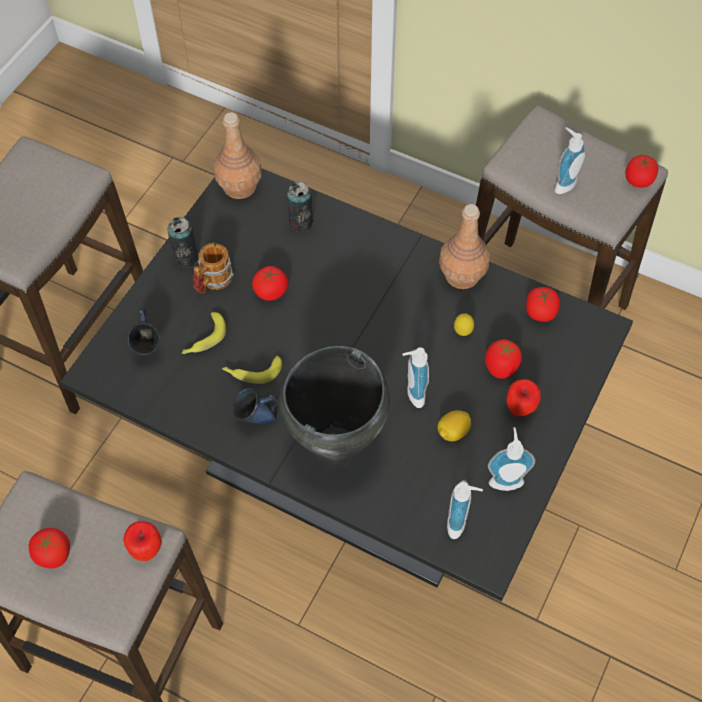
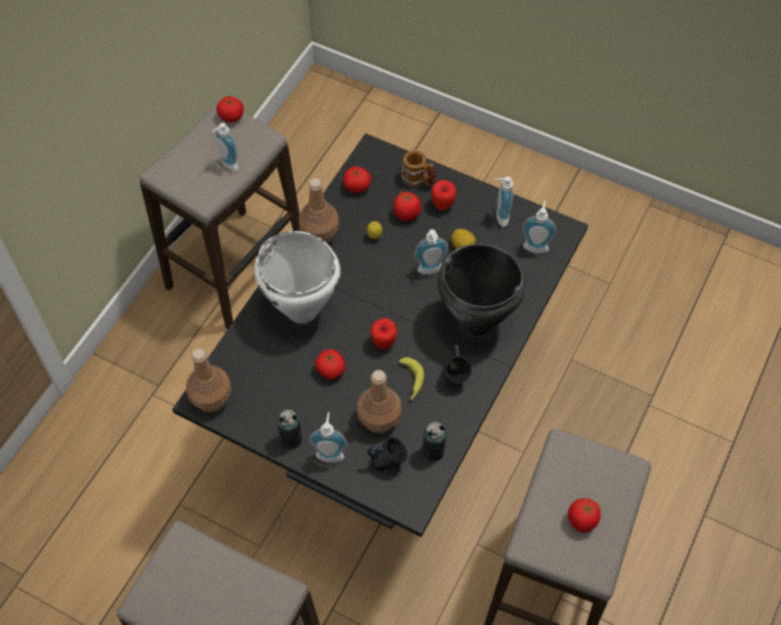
camera: 90 degrees left, 0 degrees up
apple [123,521,162,561] -> apple moved to [370,318,397,349]
banana [182,312,226,354] -> brown bottle [357,370,401,433]
mug [193,243,234,294] -> mug moved to [402,150,436,187]
can [287,181,313,232] -> can moved to [422,422,446,461]
none -> white cooking pot [254,231,341,323]
none -> soap dispenser [309,412,347,463]

